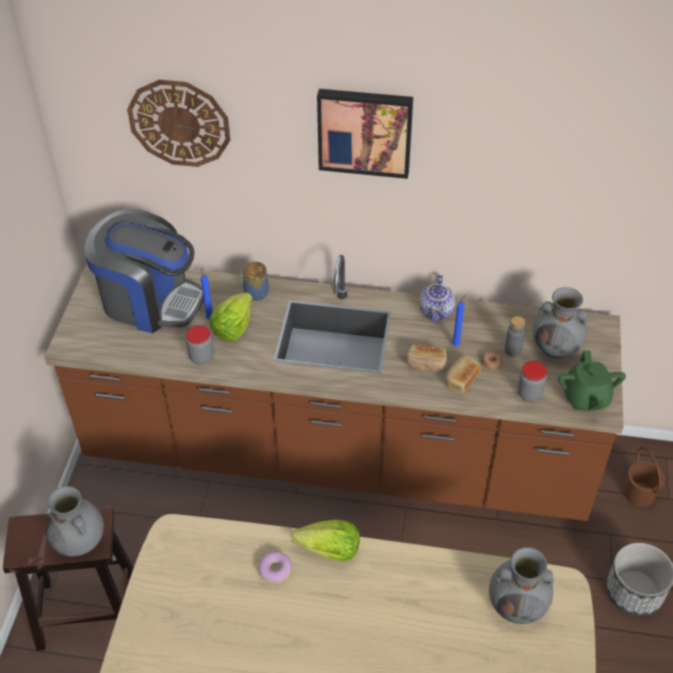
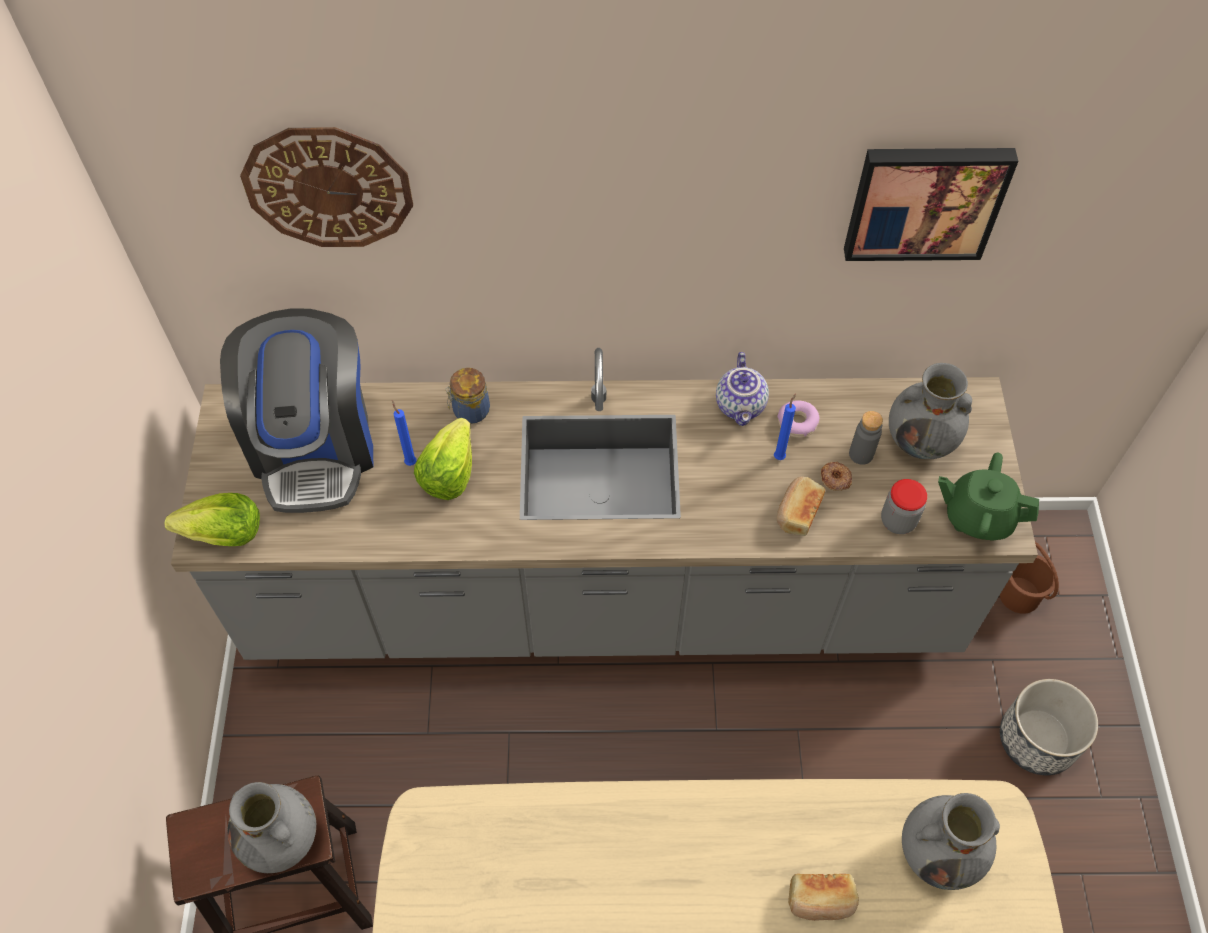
camera: 10 degrees left, 10 degrees up
brown counter [44,255,623,521] -> grey counter [171,348,1038,660]
coffee machine [84,209,204,333] -> coffee machine turned 75 degrees clockwise [220,308,373,513]
jar [186,325,214,365] -> none
donut [259,552,292,583] -> donut moved to [777,400,819,438]
lettuce [291,520,360,562] -> lettuce moved to [165,493,260,546]
picture [317,89,413,179] -> picture moved to [844,148,1018,261]
bread [406,344,447,372] -> bread moved to [788,874,859,921]
green teapot [558,350,626,411] -> green teapot turned 120 degrees clockwise [938,452,1039,541]

